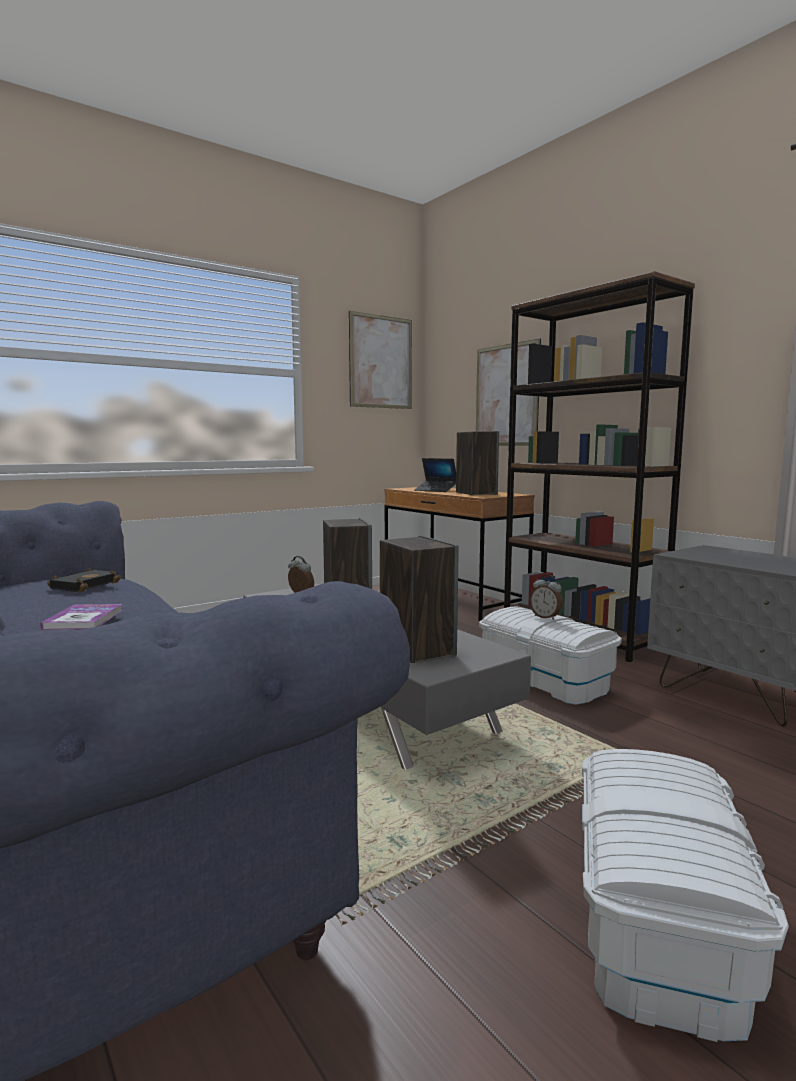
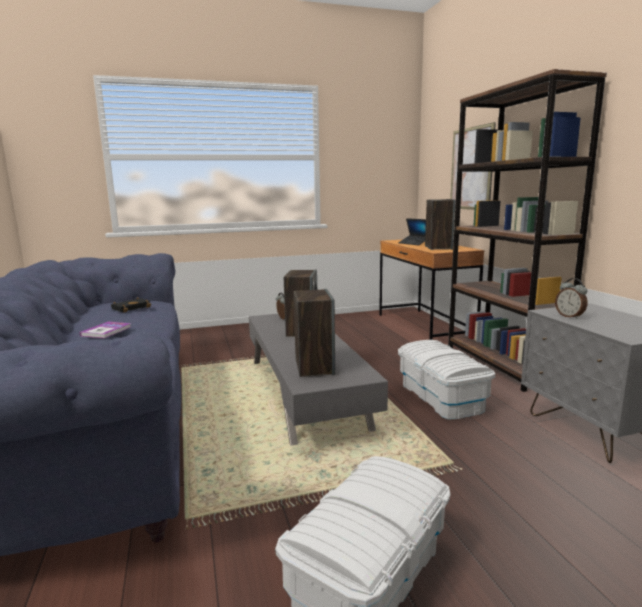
camera: 20 degrees right, 5 degrees up
picture [349,311,412,409] -> none
alarm clock [529,575,563,620] -> alarm clock moved to [555,278,588,319]

